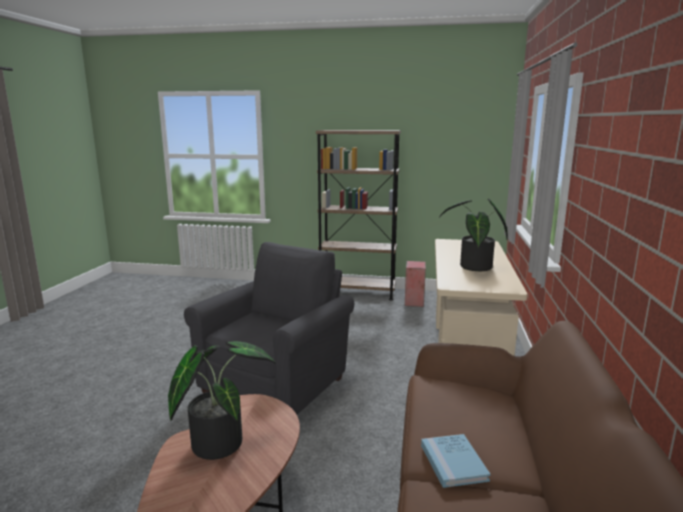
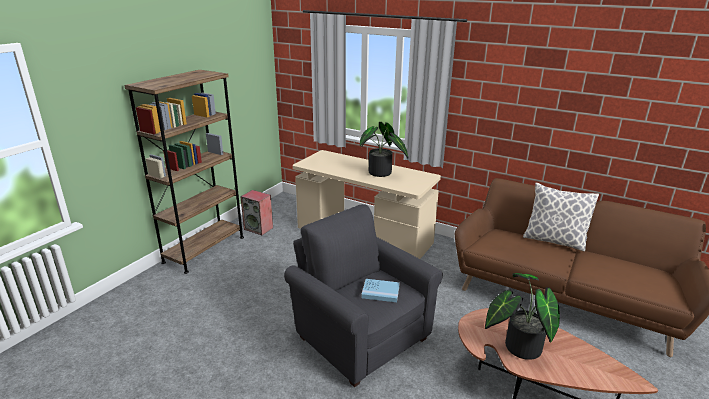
camera: 70 degrees left, 10 degrees up
blue book [421,434,491,488] -> blue book moved to [361,279,400,302]
none -> pillow [523,183,599,251]

